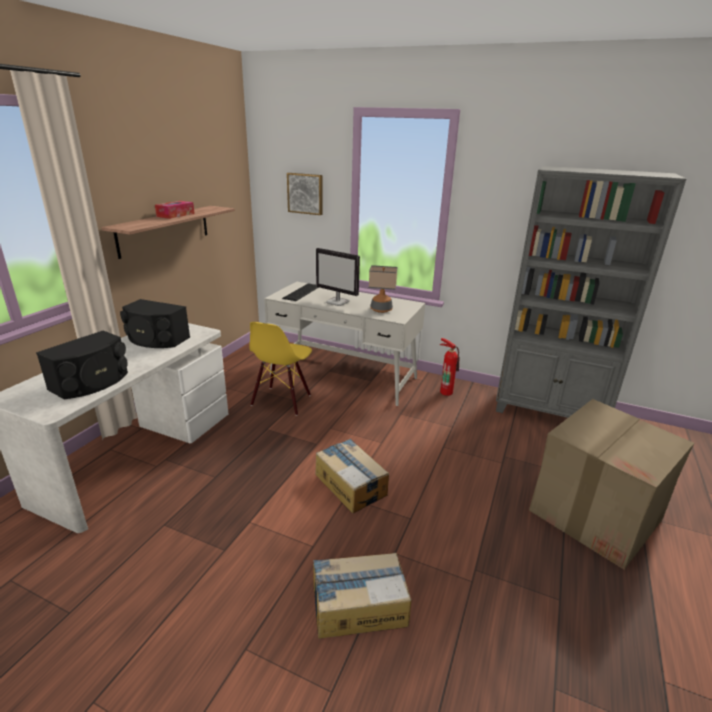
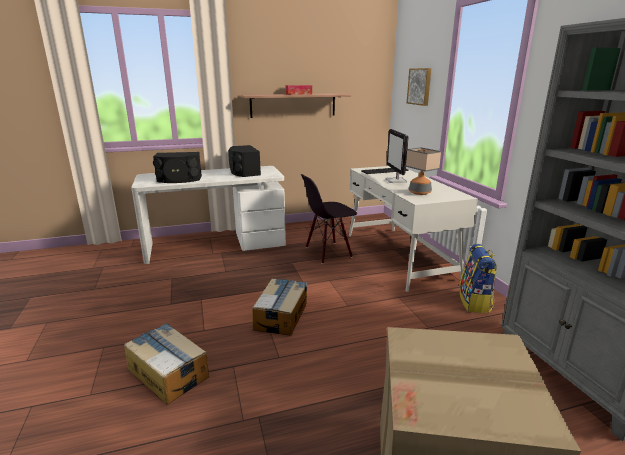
camera: 50 degrees right, 5 degrees down
yellow chair [249,322,312,416] -> black chair [301,174,357,264]
fire extinguisher [440,338,459,396] -> backpack [459,244,497,313]

